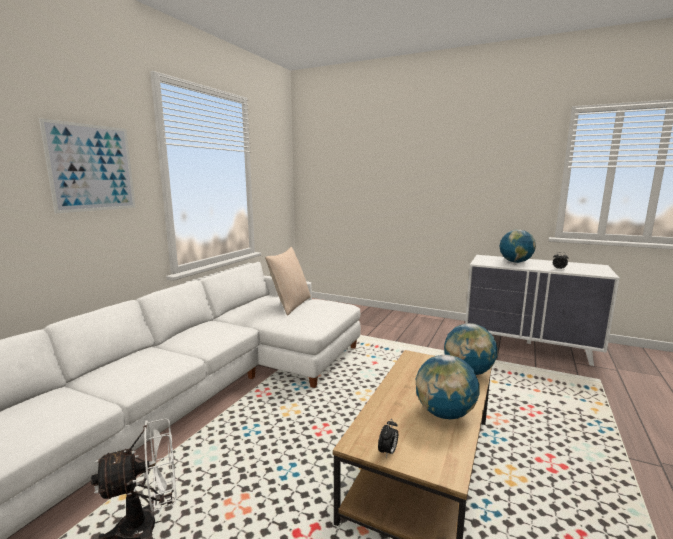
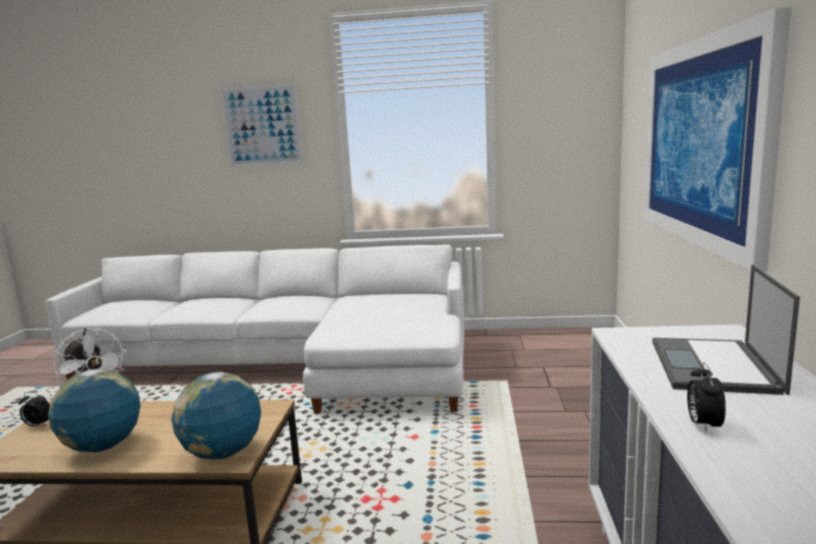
camera: 70 degrees right, 0 degrees up
beige pillow [265,247,311,316] -> none
globe [499,230,536,263] -> laptop [652,264,800,395]
none -> picture [644,7,792,271]

